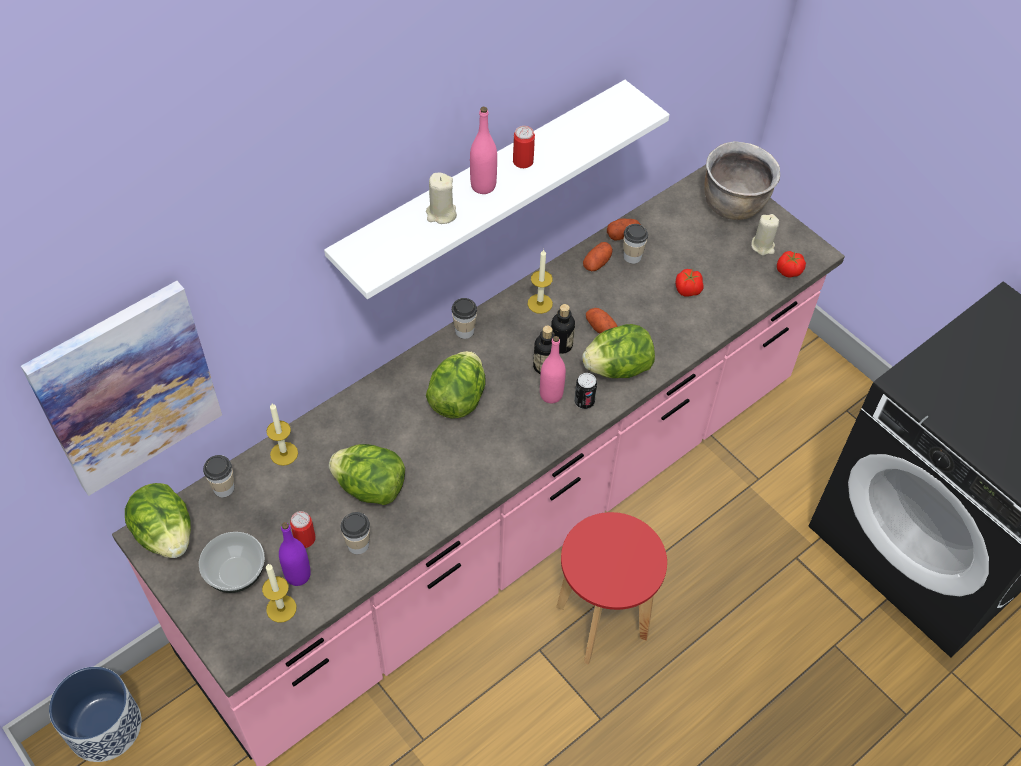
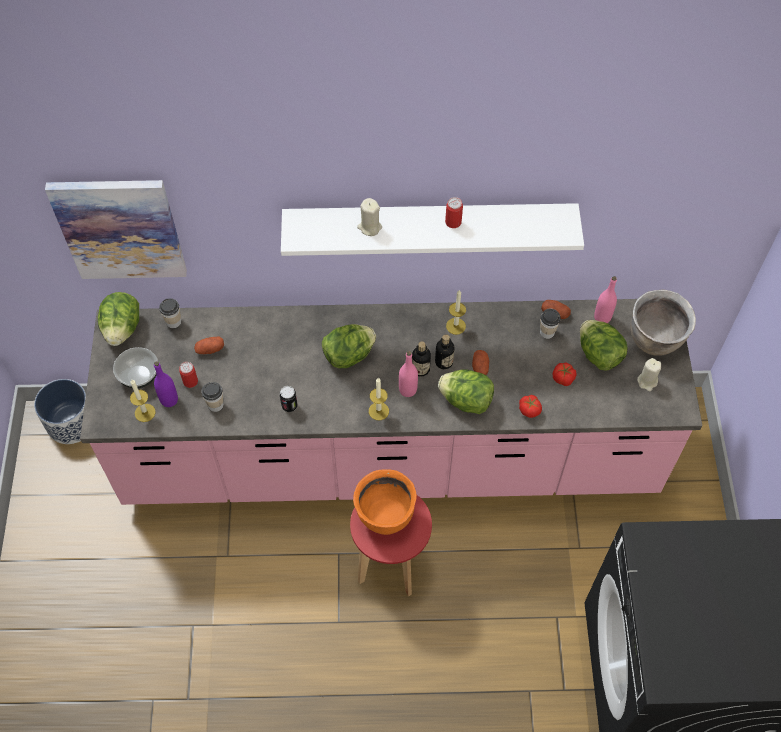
camera: 40 degrees right, 5 degrees up
candle [266,403,298,466] -> candle moved to [369,378,389,420]
lettuce [329,444,405,505] -> lettuce moved to [580,320,628,370]
cup [452,298,477,339] -> none
pink bottle [470,107,497,194] -> pink bottle moved to [594,276,617,323]
can [574,373,597,409] -> can moved to [280,386,297,412]
potato [583,242,613,271] -> potato moved to [194,337,224,354]
tomato [777,251,806,278] -> tomato moved to [519,395,542,418]
none -> orange cooking pot [353,469,417,535]

